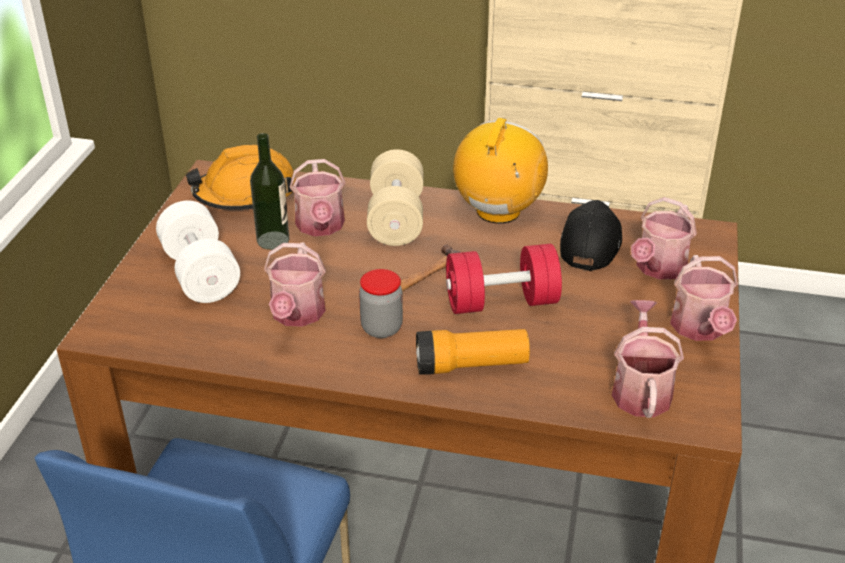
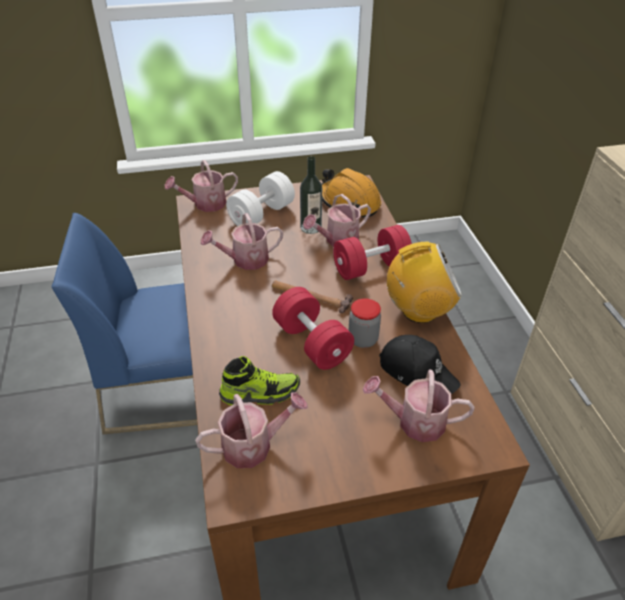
camera: 65 degrees right, 5 degrees up
jar [359,269,403,338] -> jar moved to [348,298,381,348]
beige dumbbell [367,149,423,246] -> red dumbbell [333,225,412,280]
flashlight [416,329,530,375] -> none
black cap [560,200,622,271] -> black cap turned 45 degrees clockwise [379,335,460,394]
watering can [670,255,738,341] -> watering can moved to [165,160,238,212]
none -> shoe [219,356,300,405]

